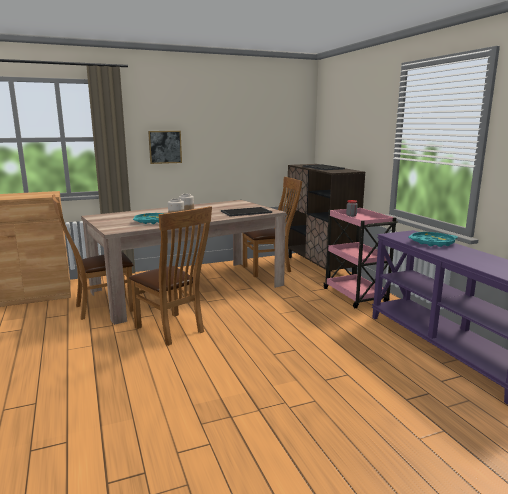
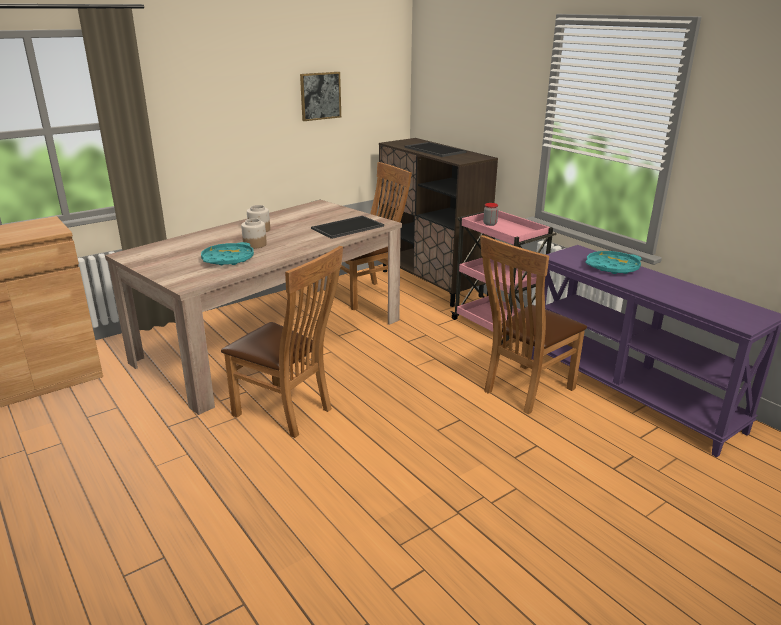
camera: 15 degrees left, 10 degrees up
brown chair [52,195,134,320] -> brown chair moved to [480,235,587,414]
picture [148,131,182,164] -> picture moved to [300,72,341,121]

